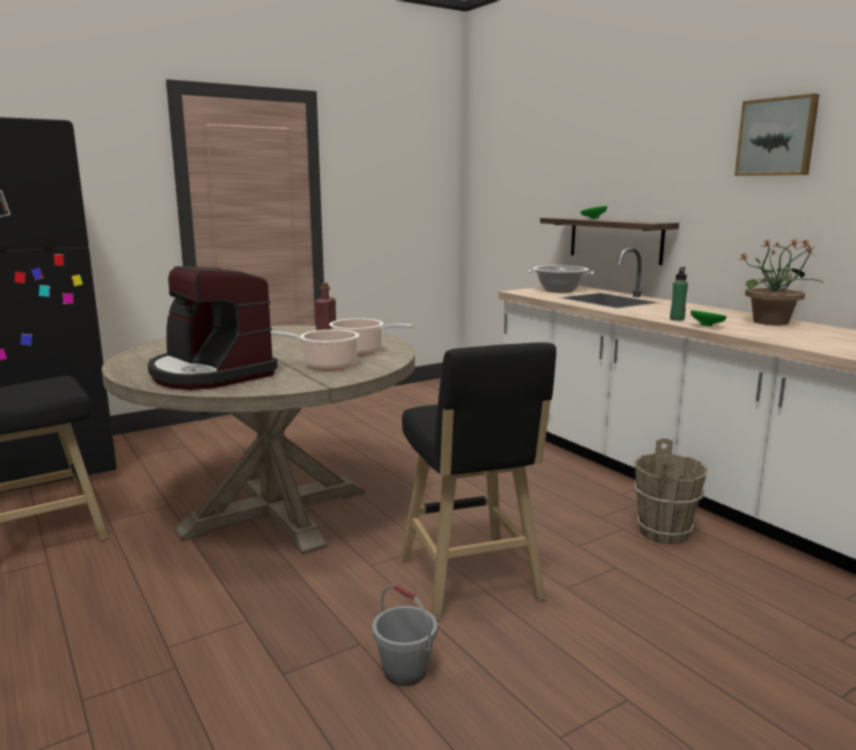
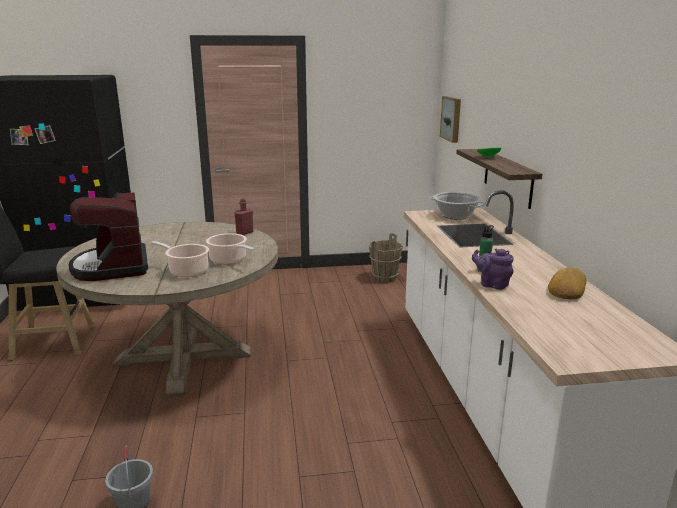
camera: 25 degrees right, 5 degrees up
black stool [400,342,556,621] -> none
brown bucket [634,438,708,545] -> brown bucket moved to [369,233,403,283]
green bowl [691,310,727,327] -> purple teapot [472,249,514,290]
picture [735,94,819,176] -> picture moved to [440,96,461,143]
potted plant [740,238,824,325] -> bread [548,268,586,300]

